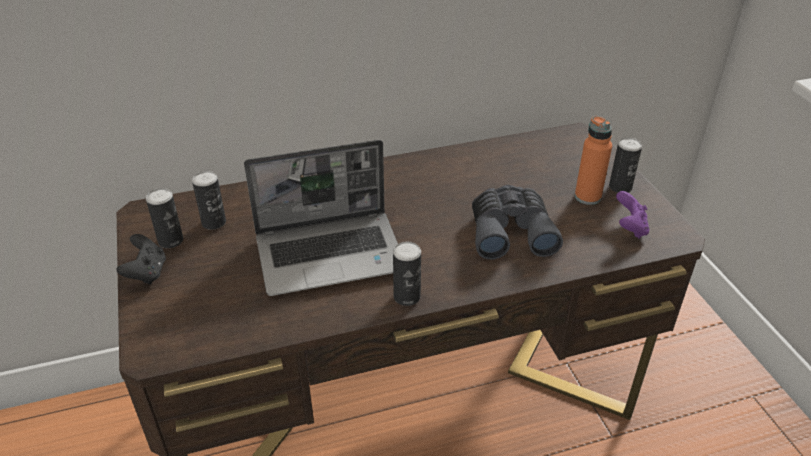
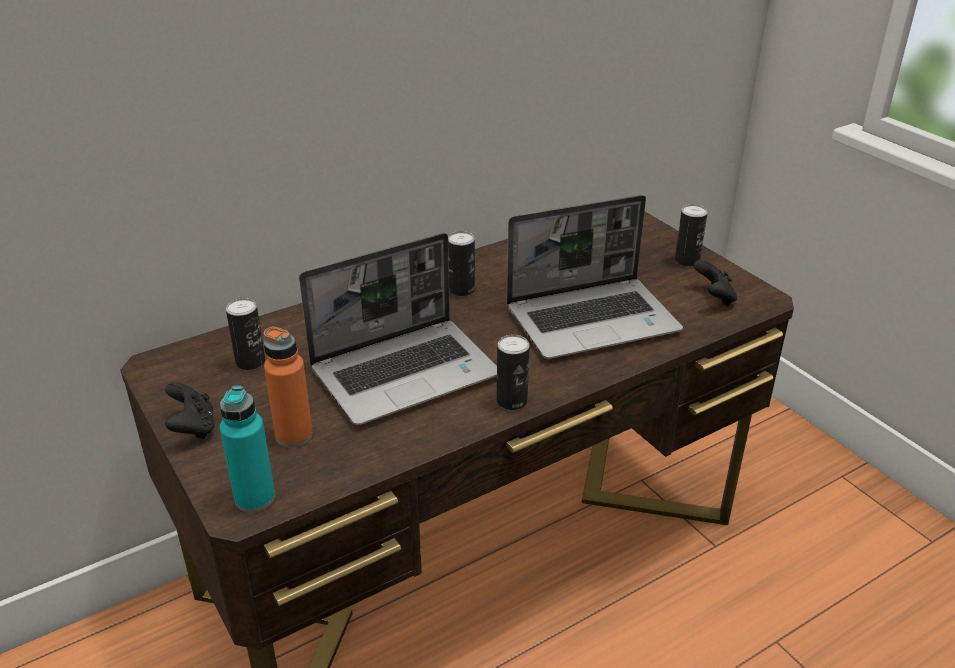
camera: 15 degrees left, 5 degrees down
can [146,188,183,248] -> can moved to [448,231,475,296]
grey binoculars [472,185,563,259] -> laptop [506,195,683,359]
orange bottle [575,116,612,205] -> orange bottle moved to [263,327,313,447]
purple game controller [616,191,649,239] -> black game controller [694,260,737,306]
none -> turquoise bottle [220,386,275,512]

